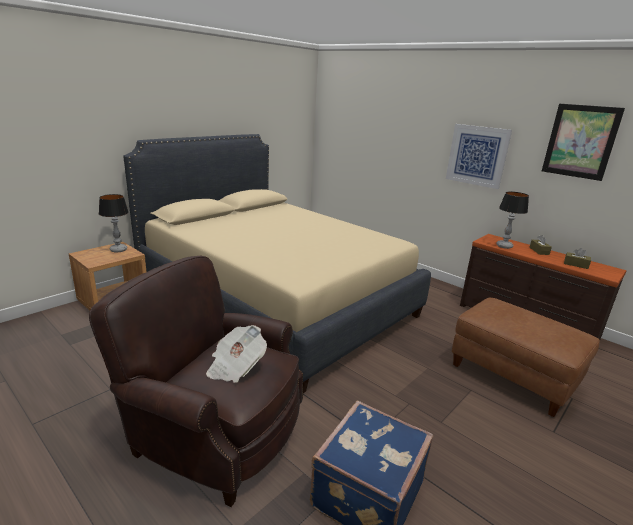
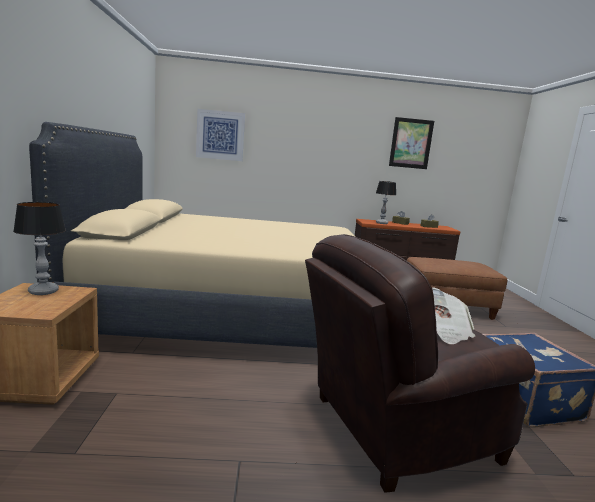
camera: 45 degrees left, 10 degrees down
picture [446,124,512,189] -> picture moved to [196,109,245,161]

